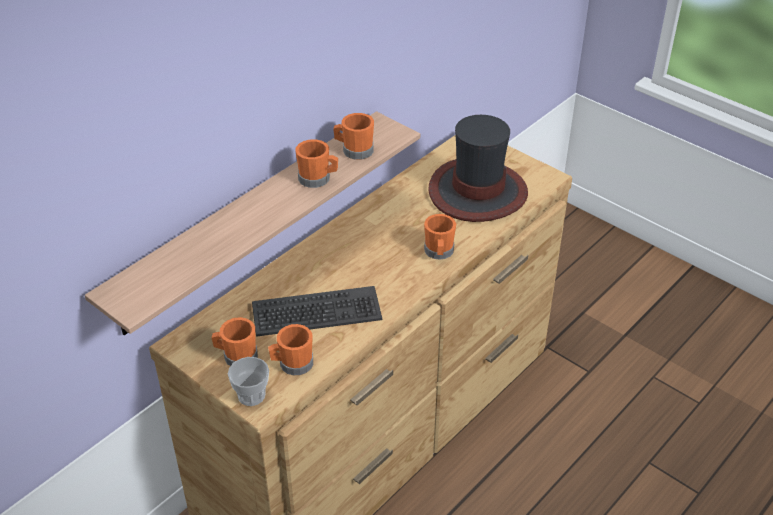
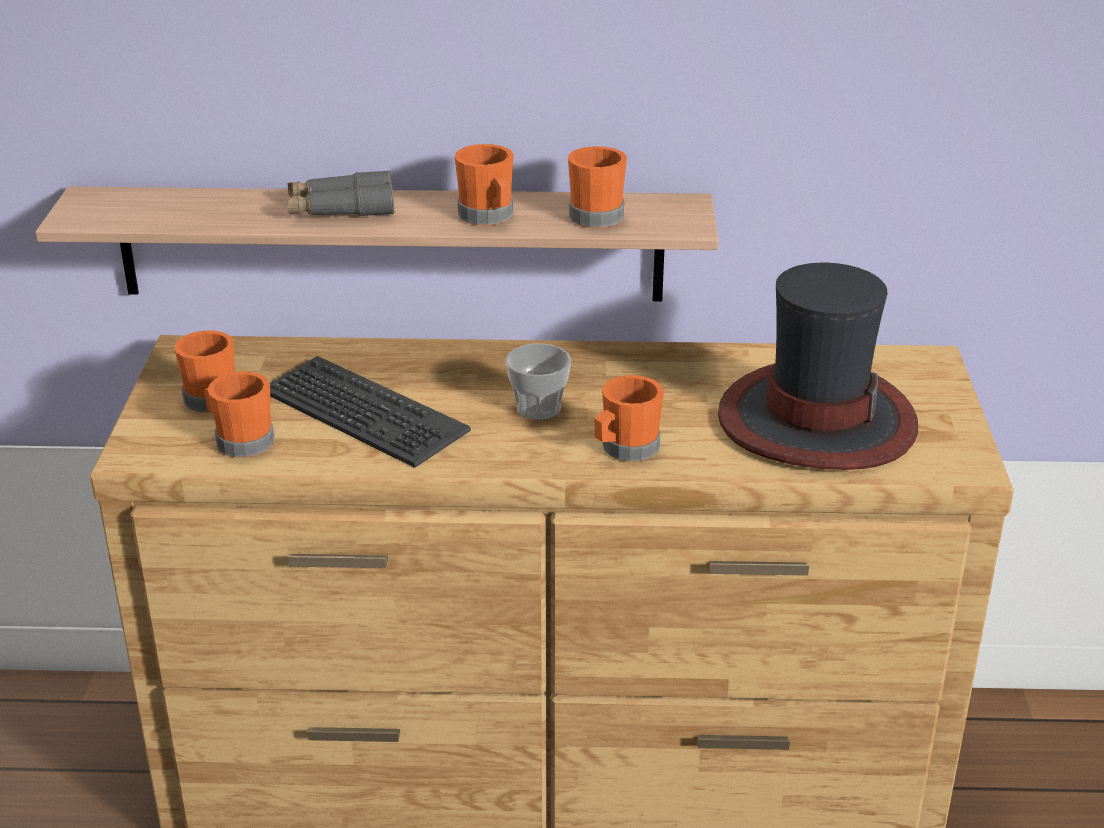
camera: 50 degrees right, 10 degrees down
cup [228,357,269,406] -> cup moved to [506,343,571,420]
none -> grey binoculars [287,171,394,216]

